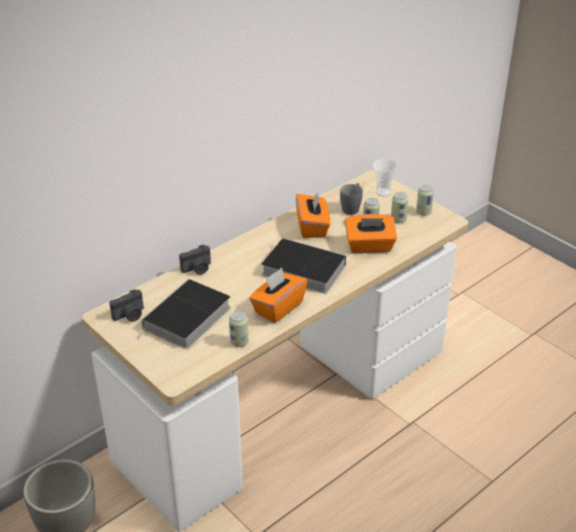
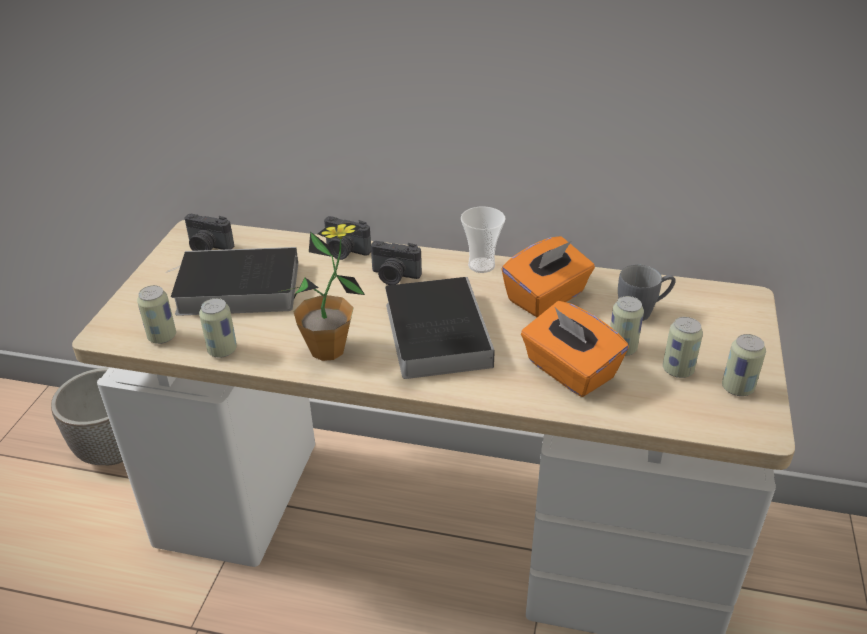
camera: 55 degrees right, 0 degrees up
orange tissue box [249,268,307,323] -> potted plant [278,223,365,361]
cup [373,159,398,197] -> cup moved to [461,206,505,273]
none -> can [137,285,176,344]
none -> camera [371,241,422,285]

